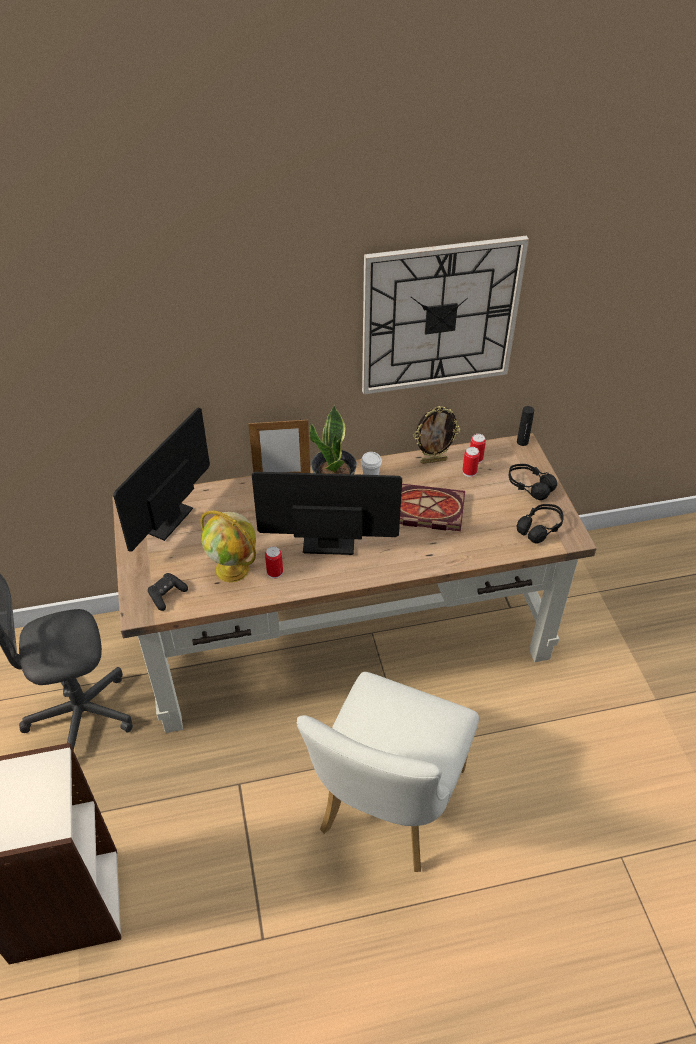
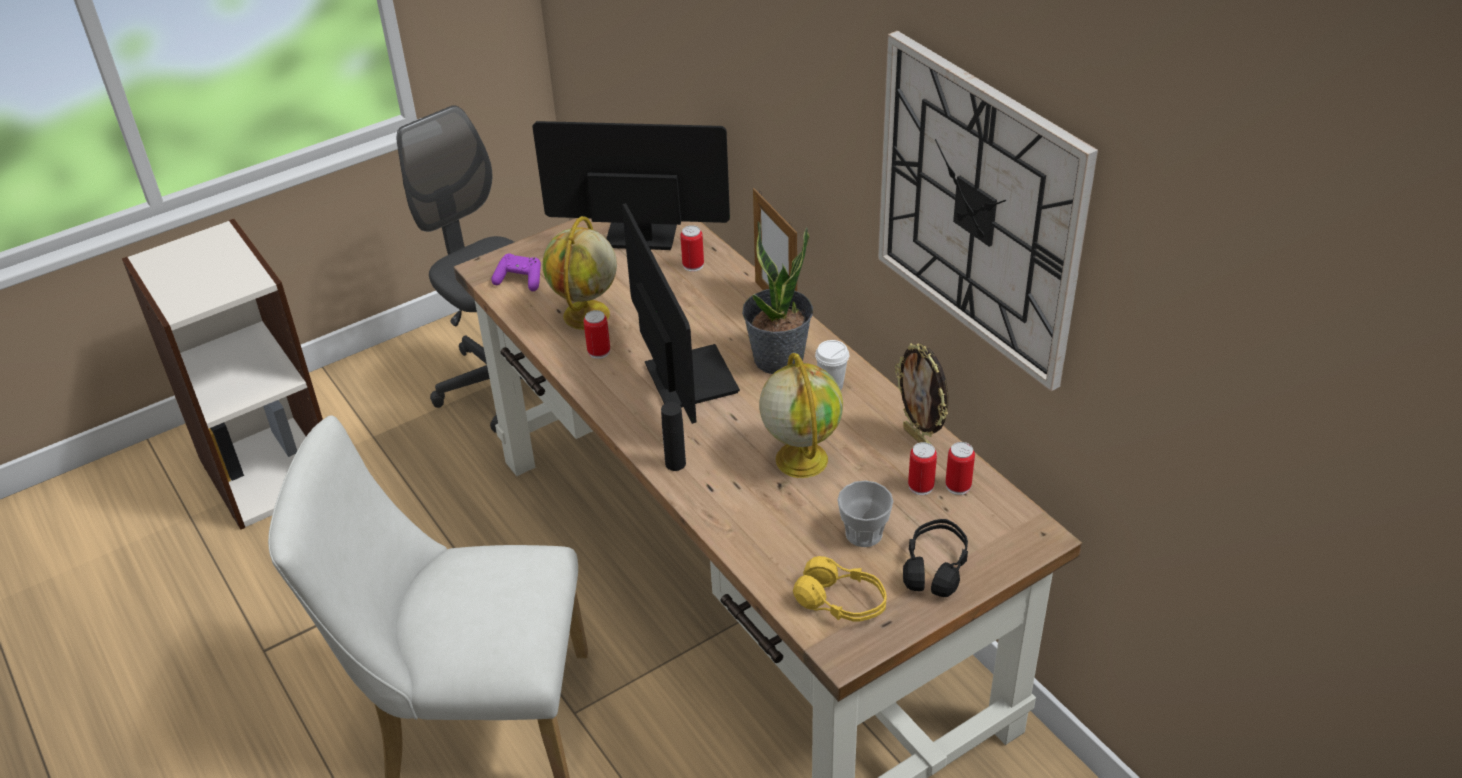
camera: 70 degrees right, 5 degrees down
black game controller [148,573,188,611] -> purple game controller [491,253,541,291]
book [400,484,465,531] -> globe [759,353,843,478]
black bottle [517,406,534,446] -> black bottle moved to [661,402,686,471]
black headphones [517,504,564,544] -> yellow headphones [793,556,887,622]
none -> can [681,225,704,272]
none -> cup [837,481,893,547]

